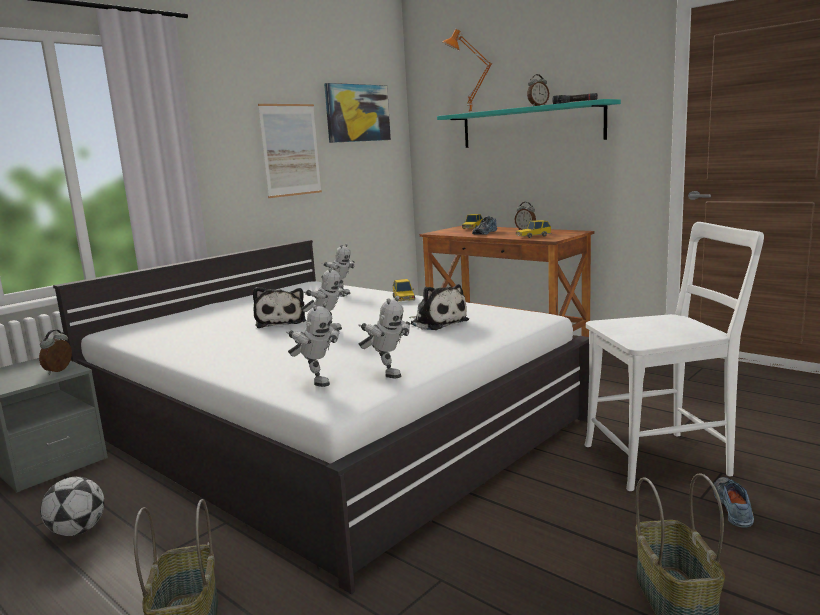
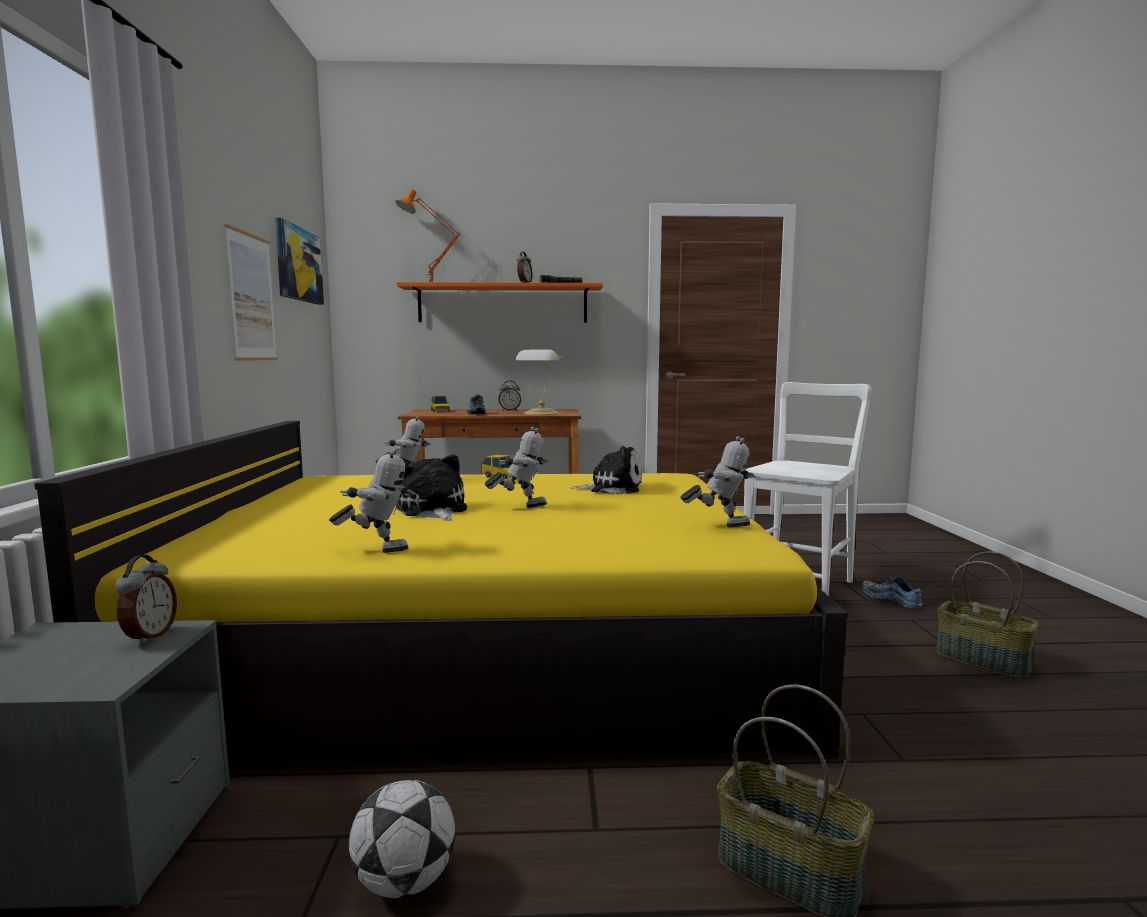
camera: 45 degrees left, 5 degrees down
alarm clock [39,329,72,374] -> alarm clock turned 150 degrees counterclockwise [115,555,177,645]
white bed [53,240,589,594] -> yellow bed [34,421,848,767]
plush toy [253,287,306,328] -> plush toy turned 150 degrees counterclockwise [397,454,467,521]
toy robot [286,302,339,387] -> toy robot moved to [329,448,416,553]
turquoise shelf [437,99,621,148] -> orange shelf [397,282,603,323]
toy car [515,220,551,238] -> table lamp [515,350,564,415]

